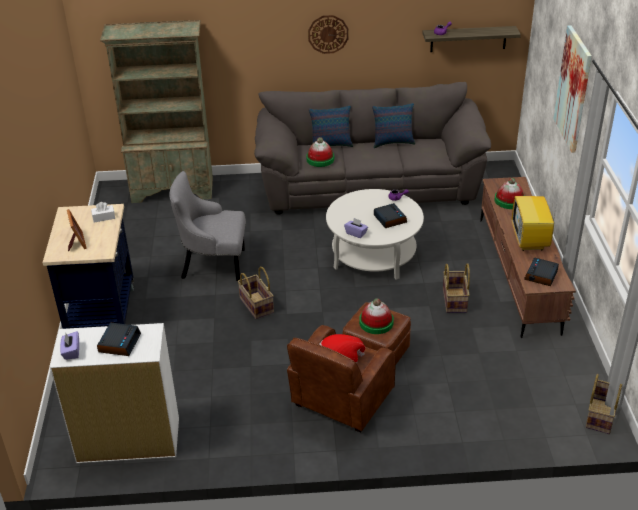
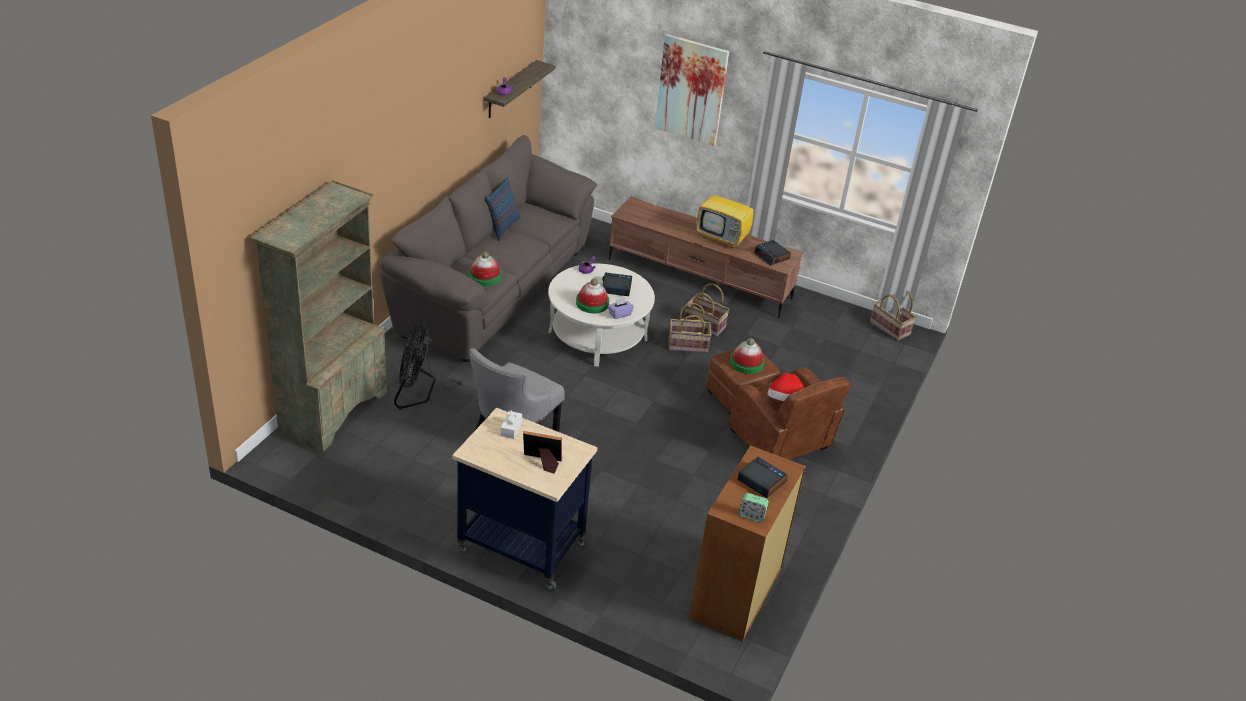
camera: 65 degrees left, 0 degrees up
white cabinet [50,323,179,463] -> brown cabinet [689,445,805,641]
purple tissue box [60,331,79,360] -> alarm clock [739,493,769,522]
basket [238,267,274,319] -> basket moved to [669,303,711,353]
wall clock [308,15,349,54] -> none
blue pillow [309,106,353,147] -> none
hat [495,178,525,209] -> hat moved to [576,278,609,313]
none -> black fan [394,324,464,410]

